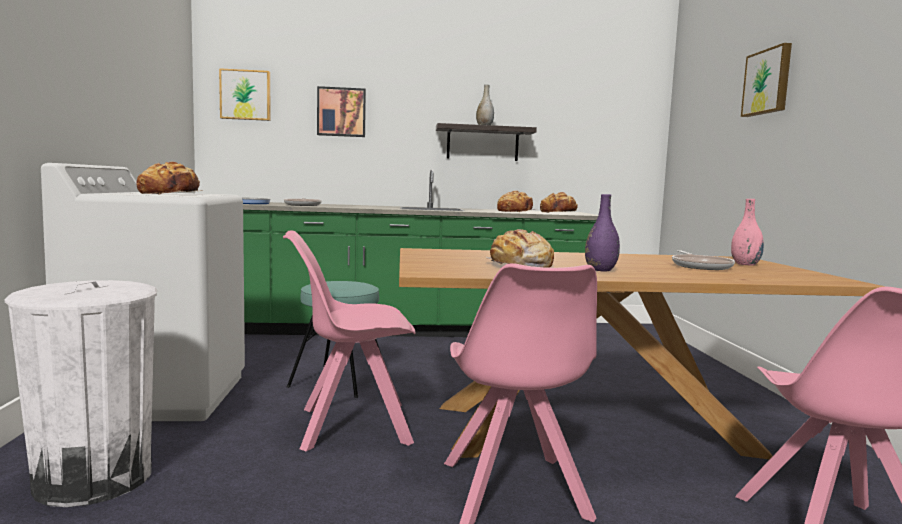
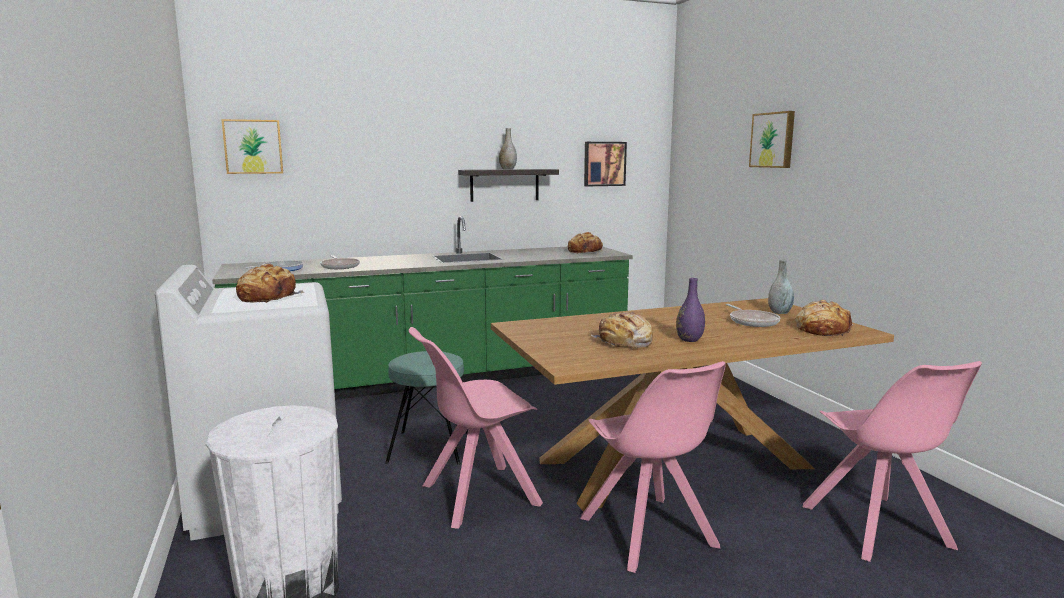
camera: 15 degrees left, 5 degrees up
picture [317,86,366,137] -> picture moved to [584,142,627,186]
bread [497,190,538,212] -> bread moved to [795,300,853,336]
pink vase [731,199,764,266] -> grey vase [768,259,794,314]

